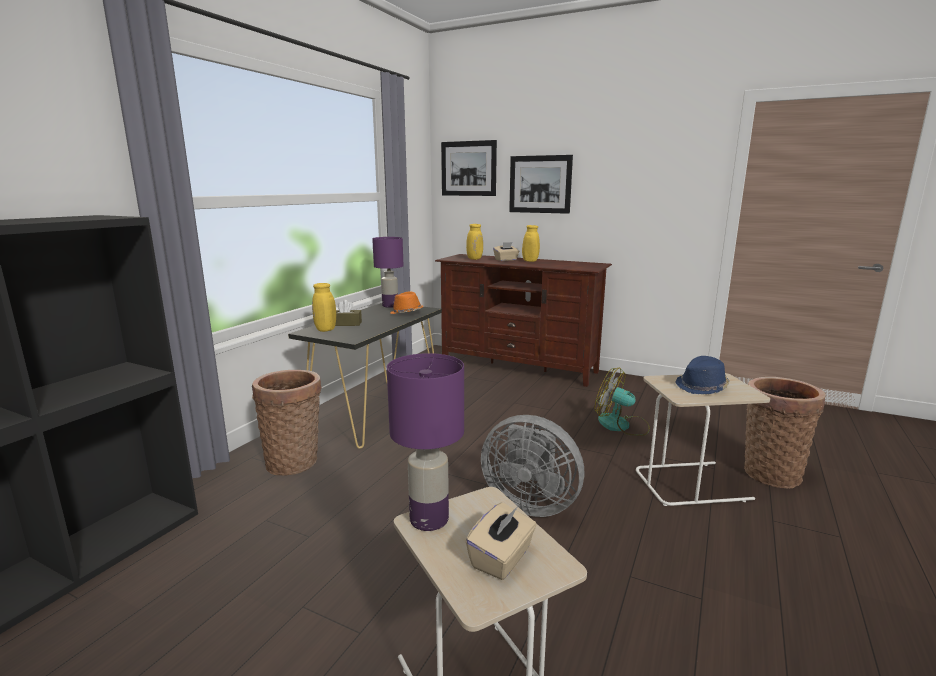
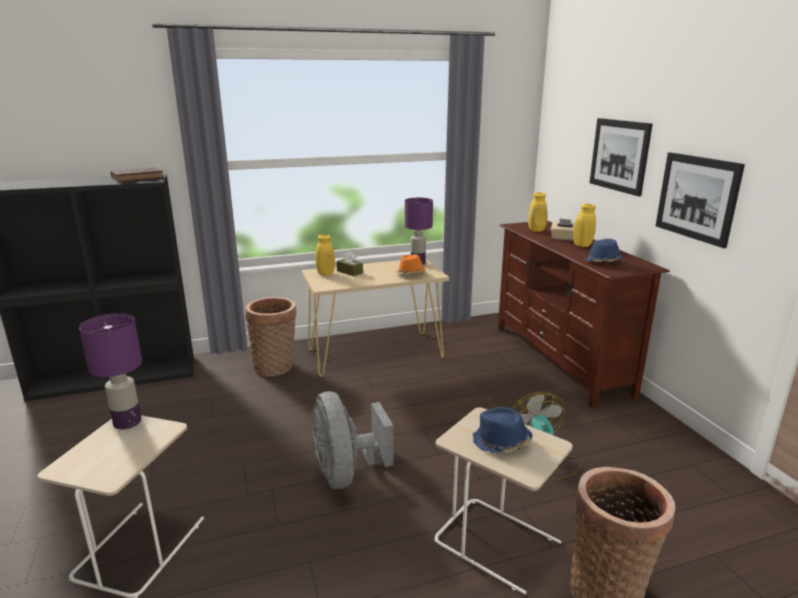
camera: 45 degrees right, 5 degrees up
black console table [288,303,442,449] -> beige console table [302,259,449,377]
picture [441,140,497,196] -> picture moved to [656,152,745,248]
beige tissue box [466,502,537,580] -> none
none -> brown book [111,167,164,182]
none -> blue hat [584,239,623,262]

